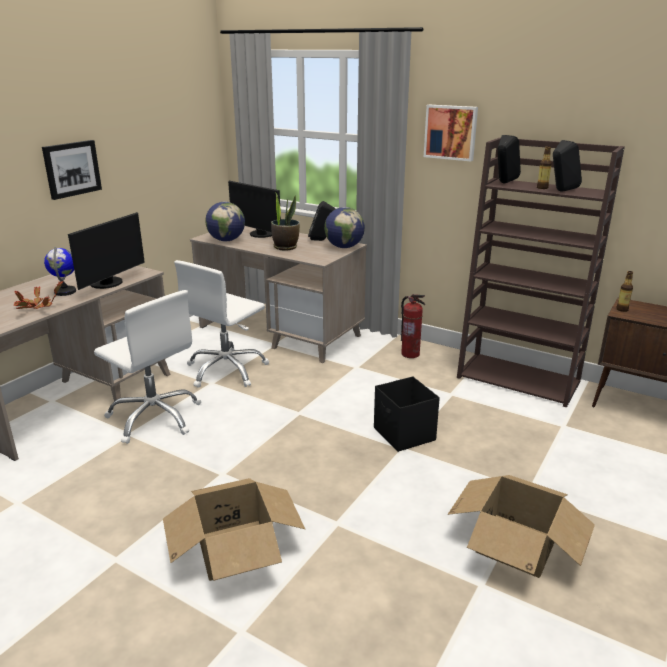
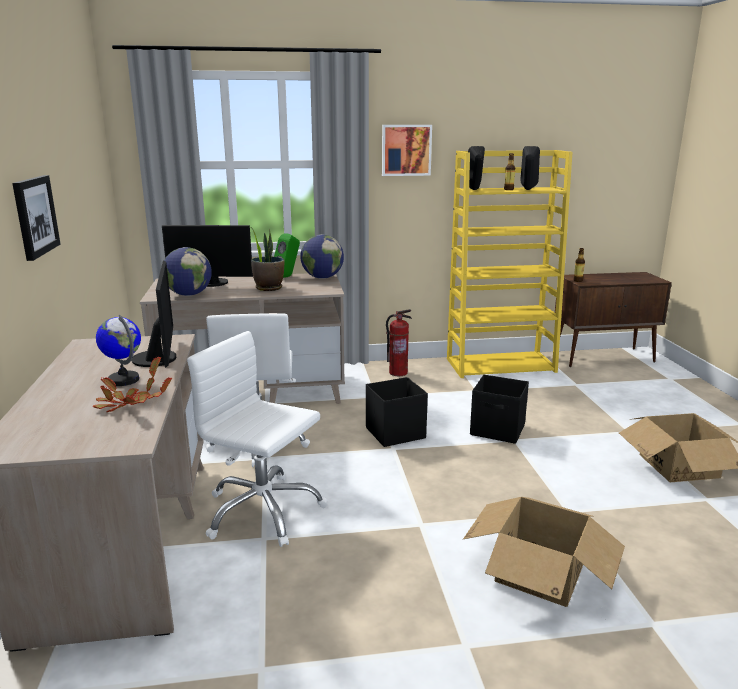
camera: 40 degrees left, 5 degrees down
white office chair [94,290,201,444] -> white office chair turned 150 degrees counterclockwise [187,331,328,547]
black speaker [308,201,335,241] -> green speaker [274,233,300,278]
brown bookcase [457,137,625,408] -> yellow bookcase [447,150,573,378]
none -> black storage box [366,377,428,447]

